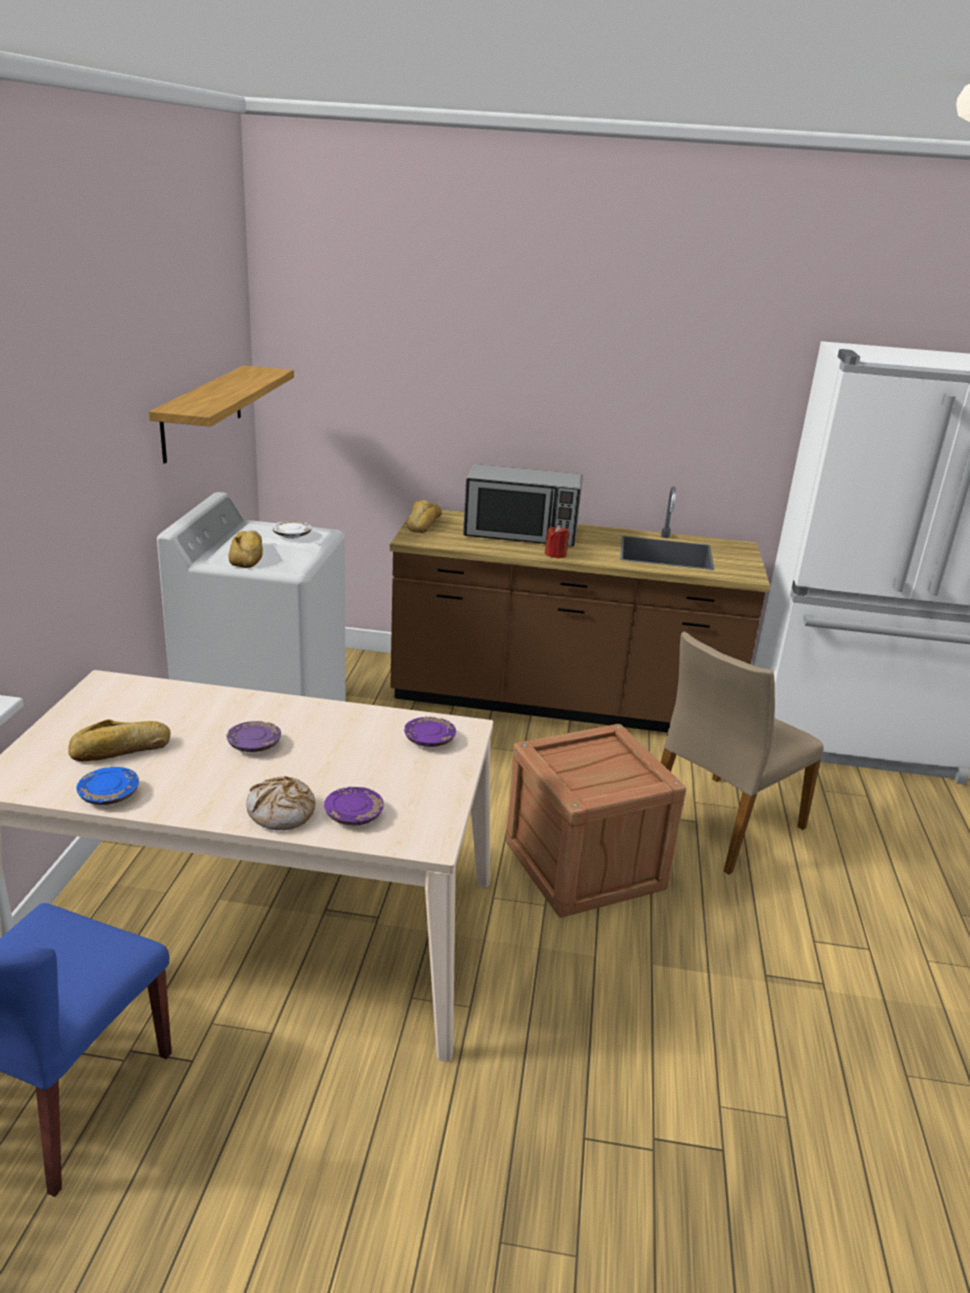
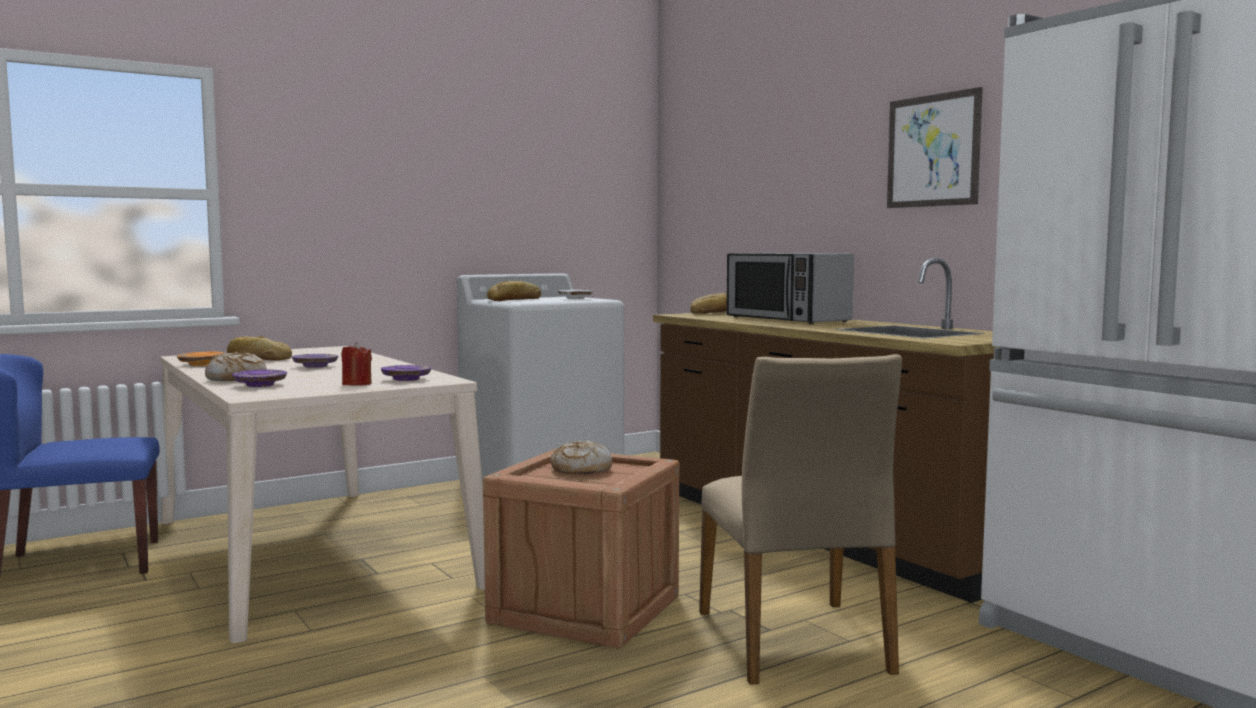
camera: 50 degrees right, 20 degrees down
blue plate [76,767,139,805] -> orange plate [177,351,224,366]
shelf [149,365,294,464] -> none
red candle [545,525,570,558] -> red candle moved to [341,342,372,386]
beige chair [661,632,823,875] -> beige chair turned 105 degrees counterclockwise [699,354,902,685]
none -> bread [551,440,612,474]
none -> picture [887,87,983,208]

